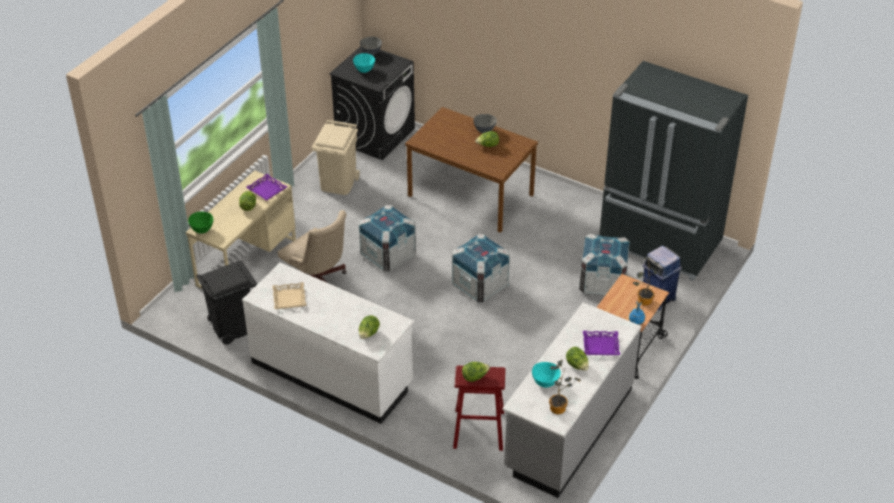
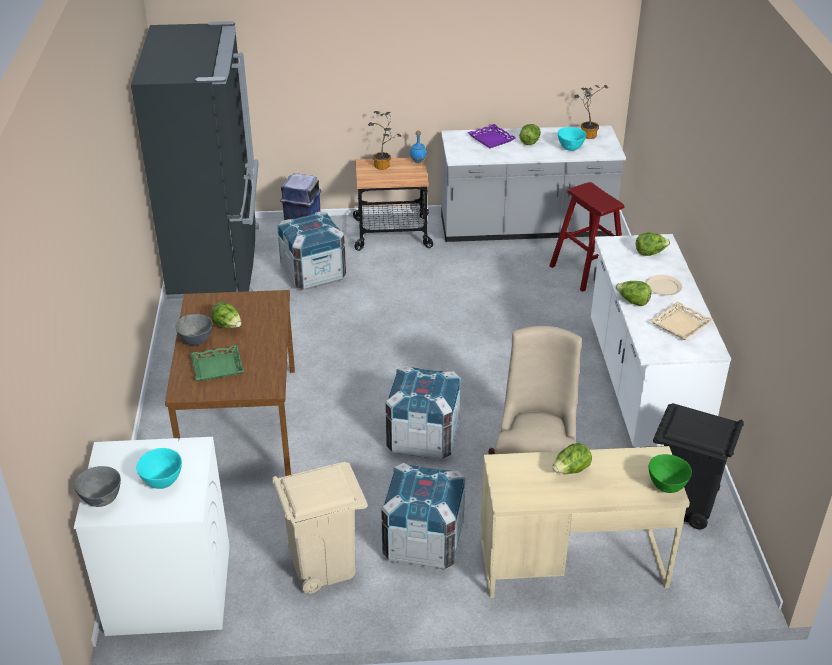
camera: 125 degrees left, 5 degrees down
purple tray [246,174,287,201] -> none
black washing machine [329,46,415,160] -> white washing machine [74,437,230,636]
crate [452,234,510,303] -> crate moved to [381,463,465,570]
lettuce [462,362,490,382] -> lettuce moved to [616,281,651,306]
none -> green tray [190,345,244,381]
none -> beige plate [646,275,682,296]

